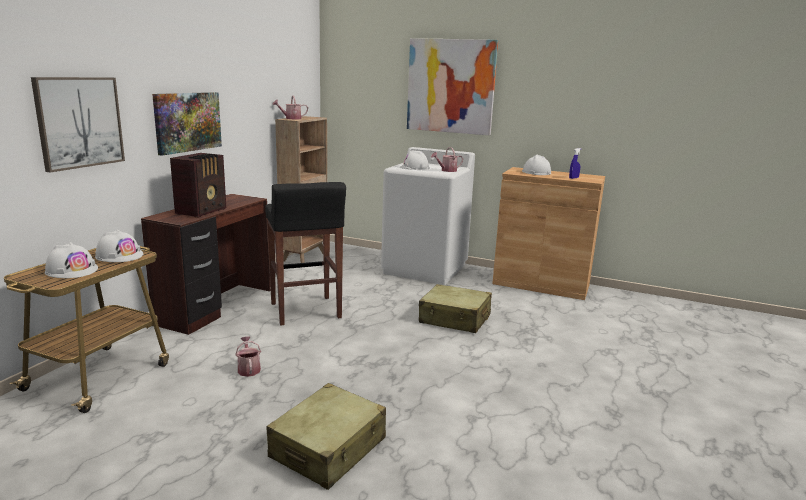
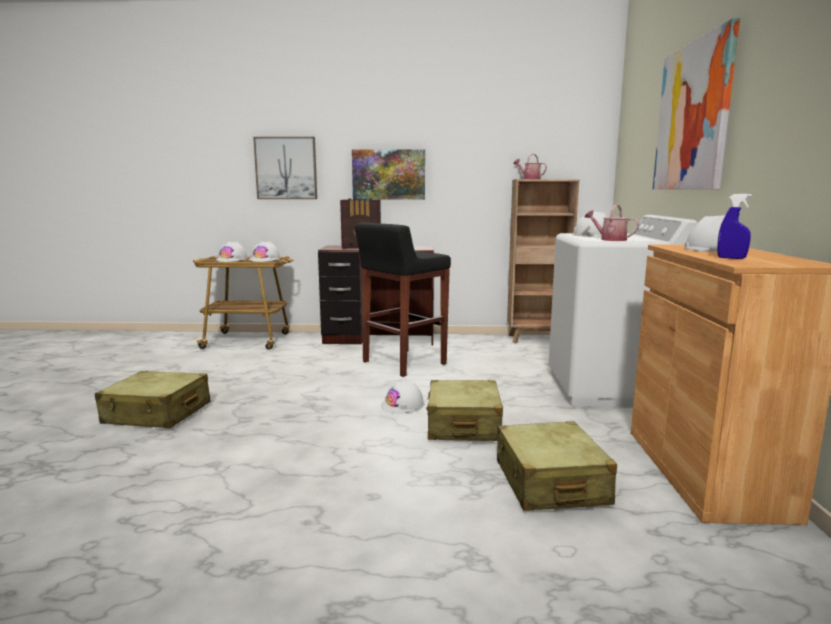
camera: 70 degrees right, 5 degrees down
watering can [235,336,261,377] -> none
none -> white hard hat [381,379,425,413]
none -> beige suitcase [497,421,617,511]

